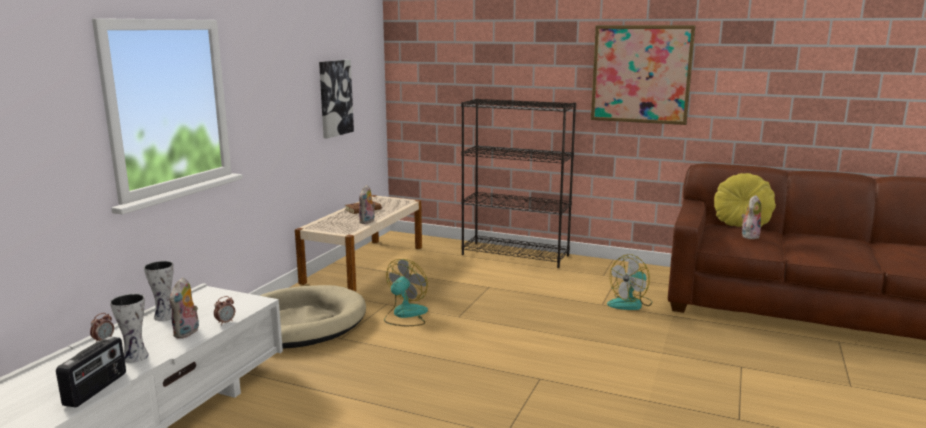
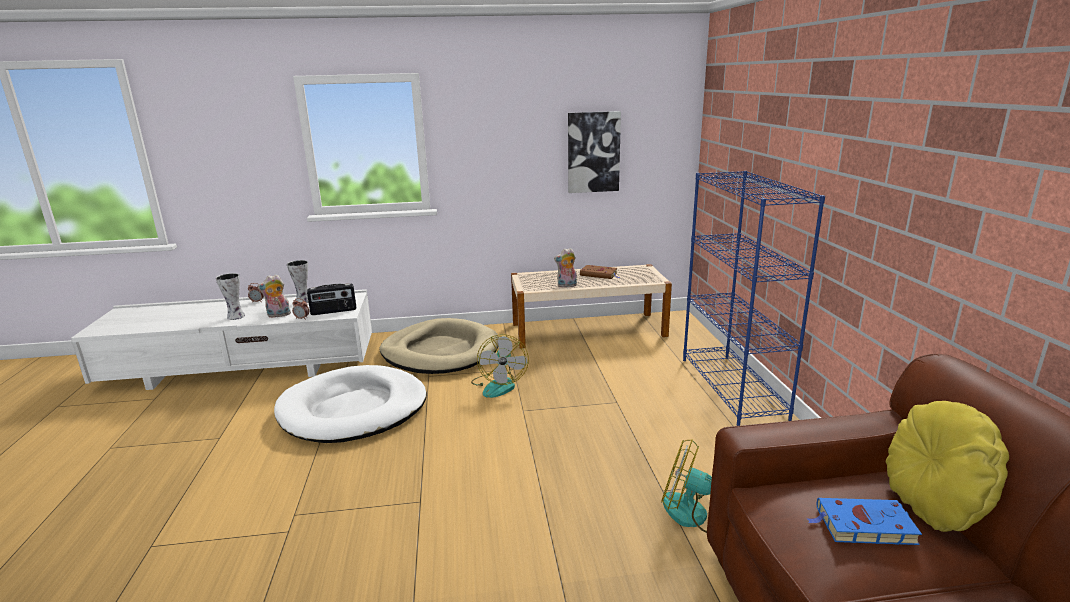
camera: 60 degrees right, 5 degrees up
radio [56,336,126,408] -> radio moved to [307,283,356,315]
fan [384,259,428,326] -> fan turned 90 degrees clockwise [471,335,529,398]
black bookcase [461,98,576,268] -> blue bookcase [683,171,825,426]
picture [591,25,696,125] -> none
plush toy [742,195,761,240] -> blue book [806,498,922,545]
none -> white dog bed [274,365,427,443]

